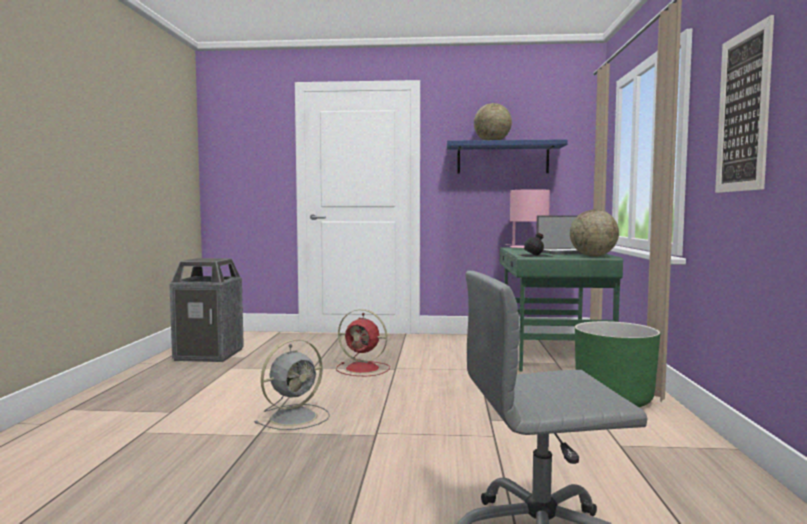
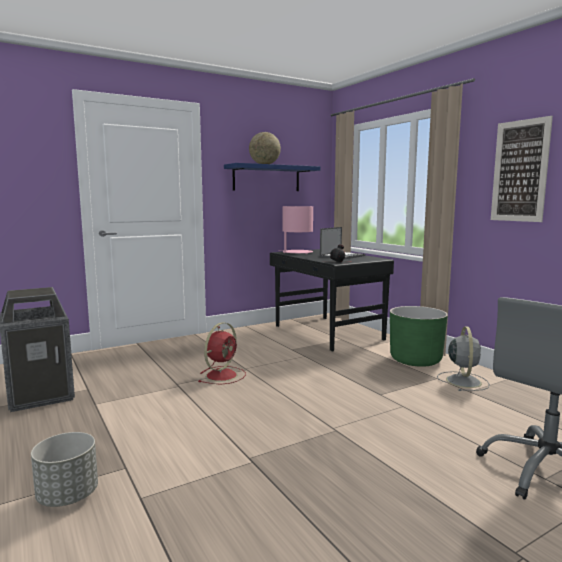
camera: 35 degrees left, 5 degrees up
grey fan [254,339,330,430] -> grey fan moved to [437,326,490,391]
red fan [336,309,390,377] -> red fan turned 45 degrees counterclockwise [199,322,246,385]
green desk [500,247,623,372] -> black desk [270,249,394,352]
globe [570,210,619,256] -> none
none -> grey planter [31,432,98,507]

